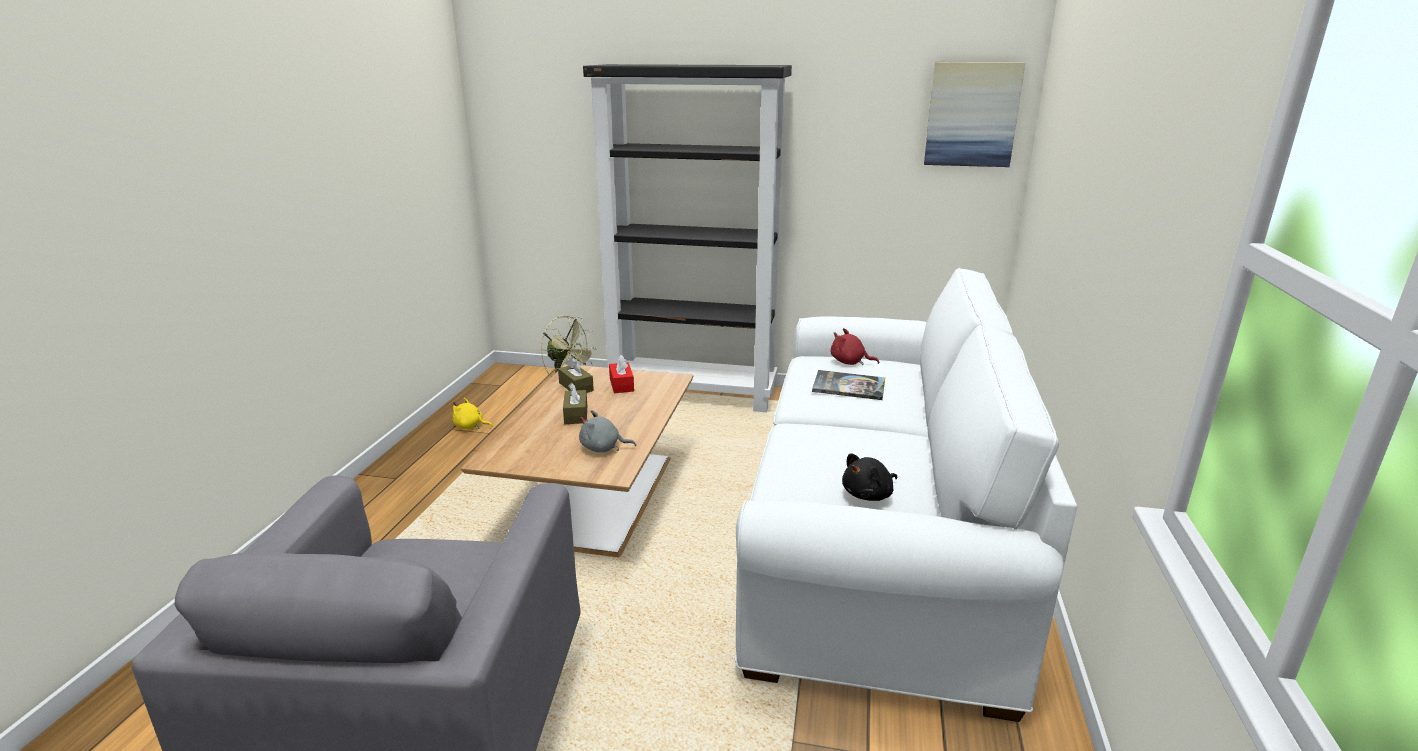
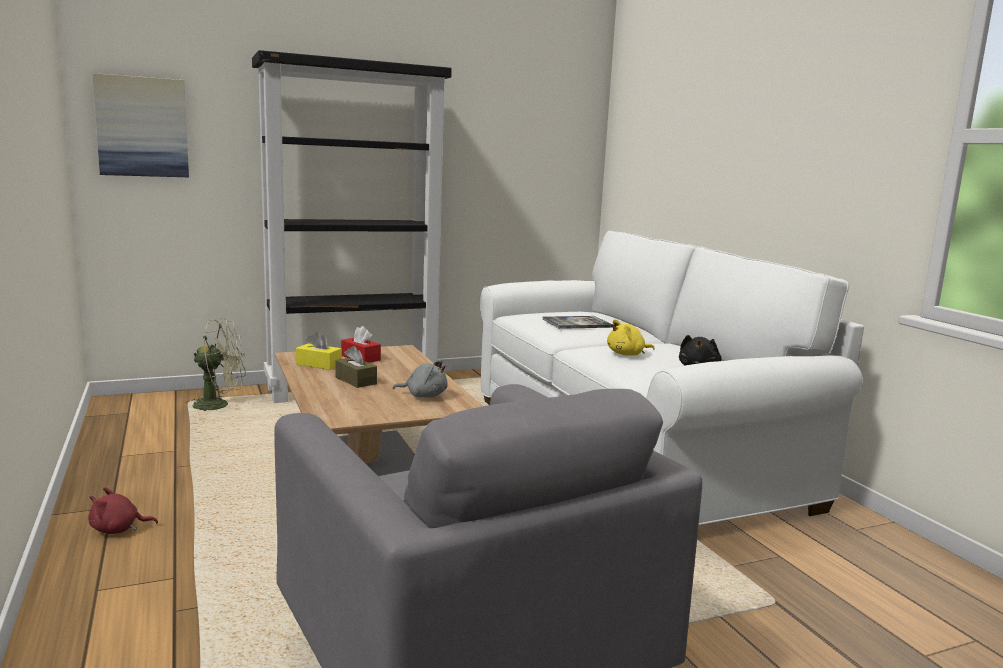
camera: 35 degrees left, 10 degrees down
yellow plush toy [452,398,493,429] -> yellow plush toy moved to [607,319,655,356]
brown tissue box [558,357,594,393] -> yellow tissue box [296,332,342,370]
grey plush toy [579,410,636,452] -> grey plush toy turned 135 degrees counterclockwise [393,360,448,398]
red plush toy [831,328,879,365] -> red plush toy moved to [88,487,158,534]
picture [924,62,1025,167] -> picture moved to [92,73,189,177]

